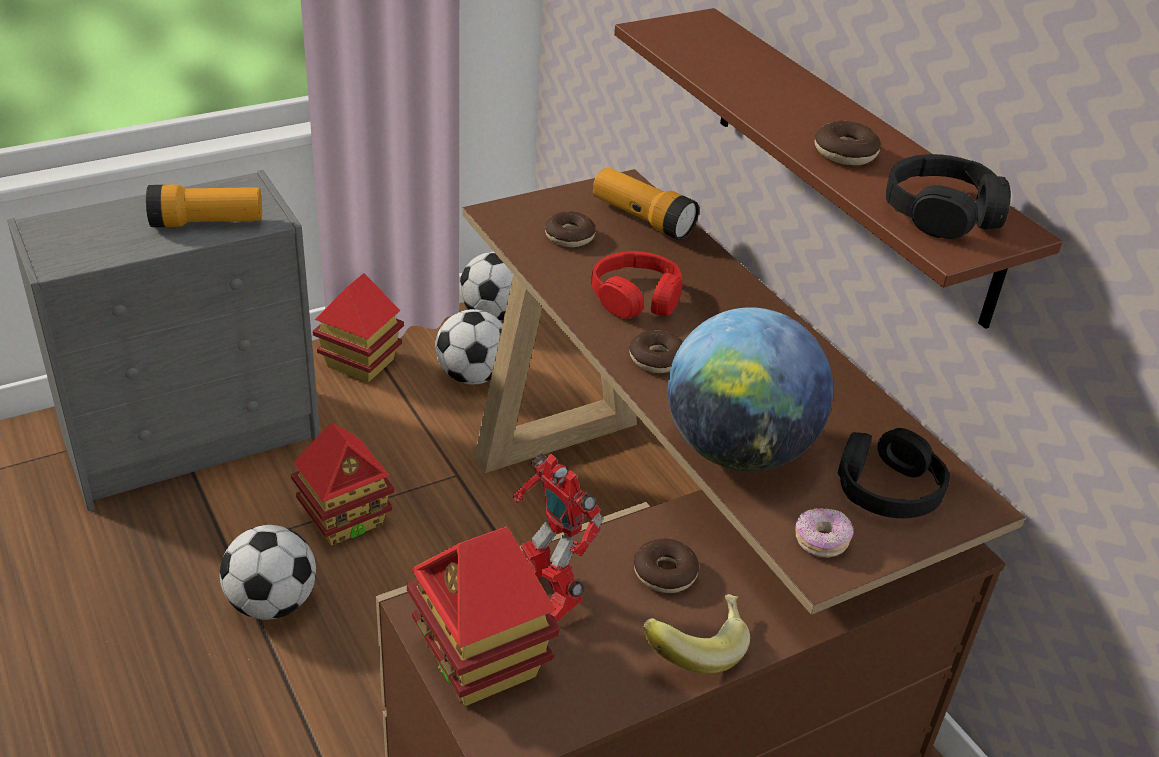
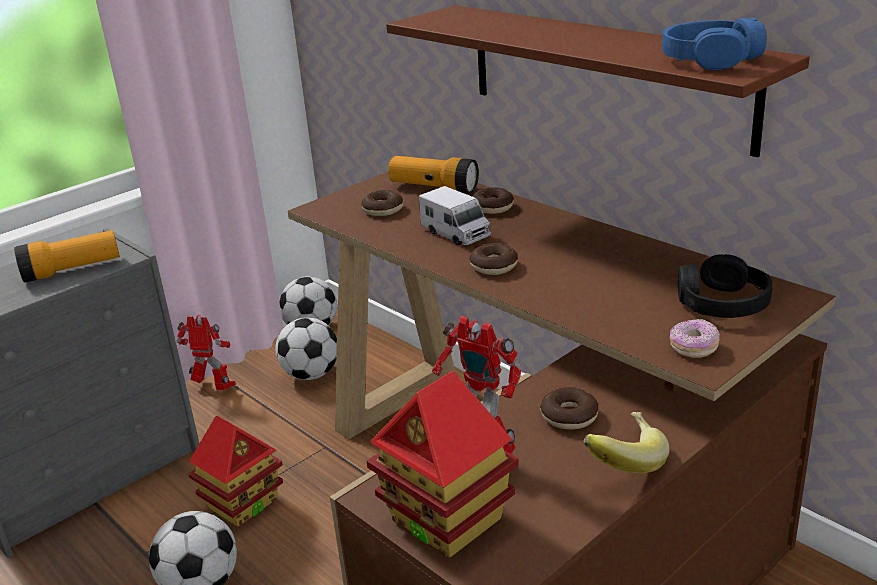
camera: 10 degrees left, 10 degrees down
toy house [312,273,404,383] -> toy robot [177,315,236,390]
red headphones [591,251,683,319] -> toy truck [419,186,491,245]
globe [668,307,833,472] -> none
donut [814,121,881,165] -> donut moved to [472,187,514,214]
black headphones [886,154,1011,239] -> blue headphones [662,18,767,70]

